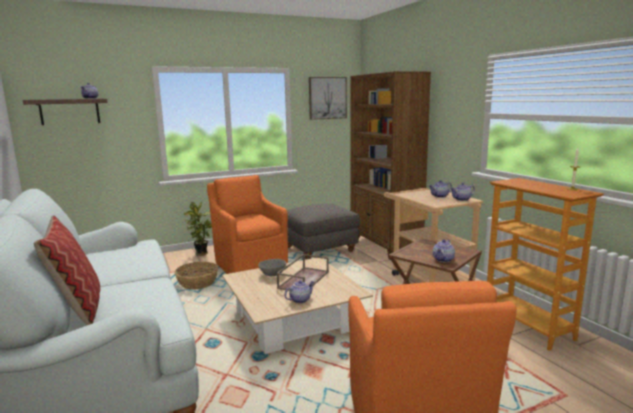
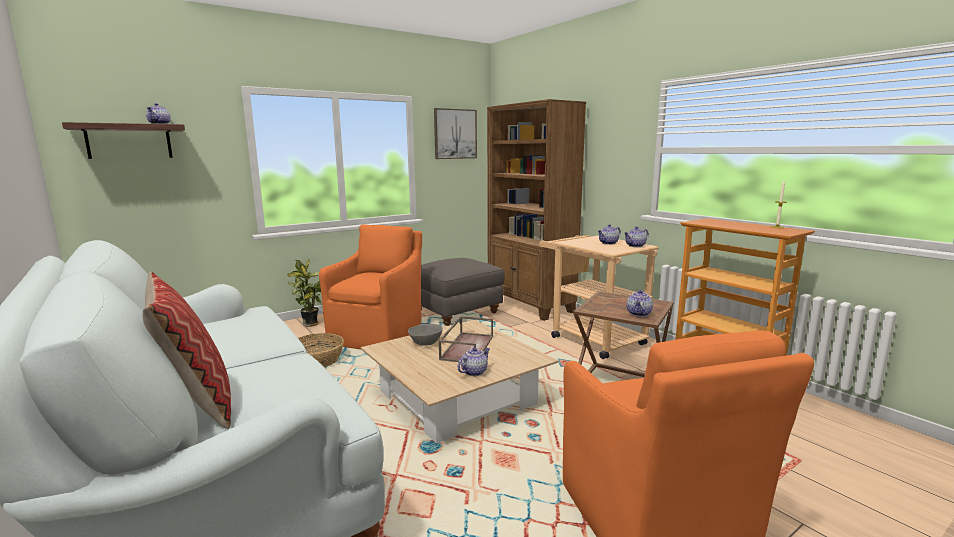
camera: 10 degrees left, 0 degrees up
orange armchair [207,175,288,274] -> orange armchair turned 60 degrees clockwise [319,225,422,349]

